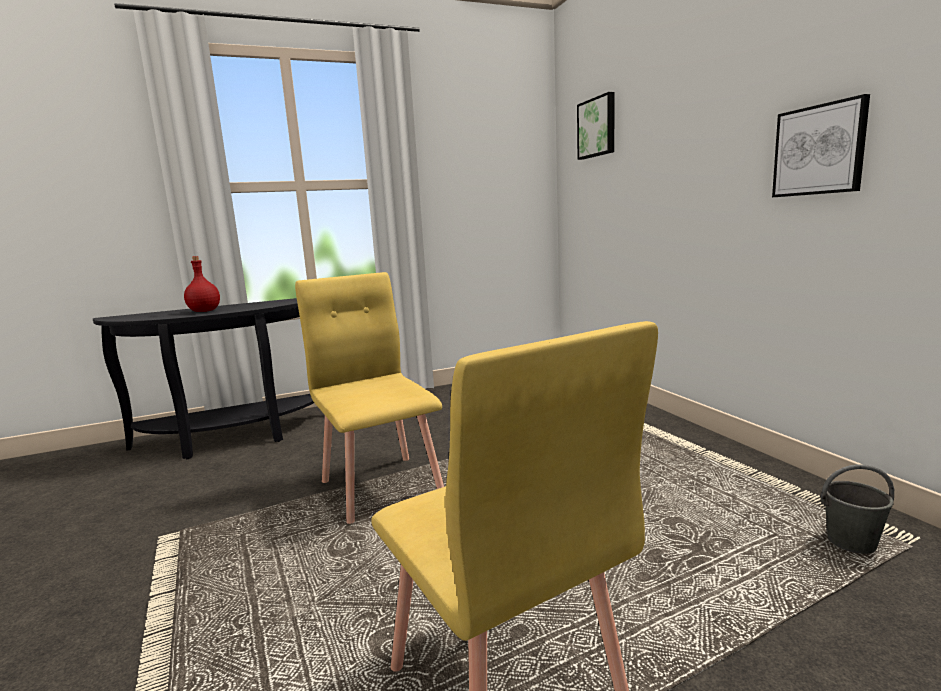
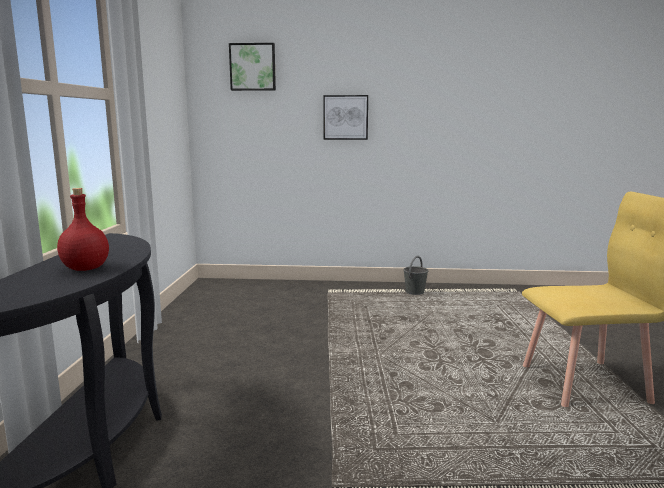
camera: 65 degrees left, 0 degrees up
yellow chair [295,272,444,524] -> none
picture [772,94,870,197] -> picture moved to [323,95,368,140]
grey bucket [821,464,894,554] -> grey bucket moved to [403,256,428,295]

